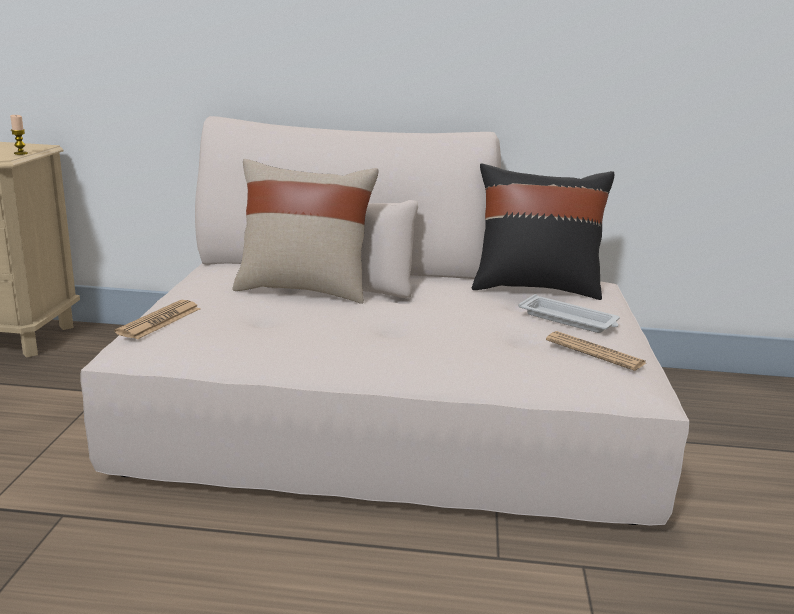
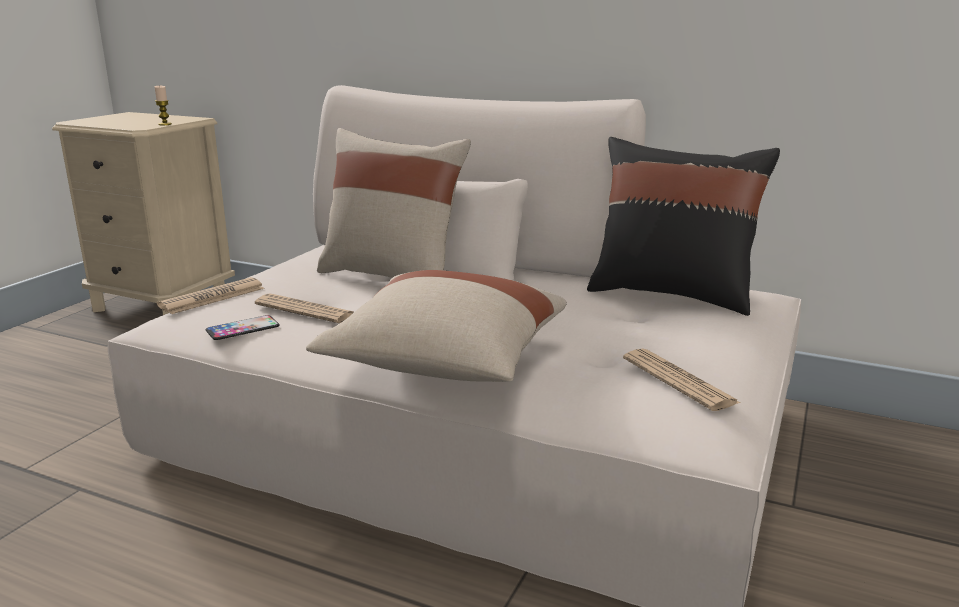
camera: 20 degrees right, 0 degrees up
white tray [518,294,620,333] -> none
none -> phone [206,315,279,340]
none -> newspaper [255,293,354,323]
none -> beige pillow [306,270,567,382]

